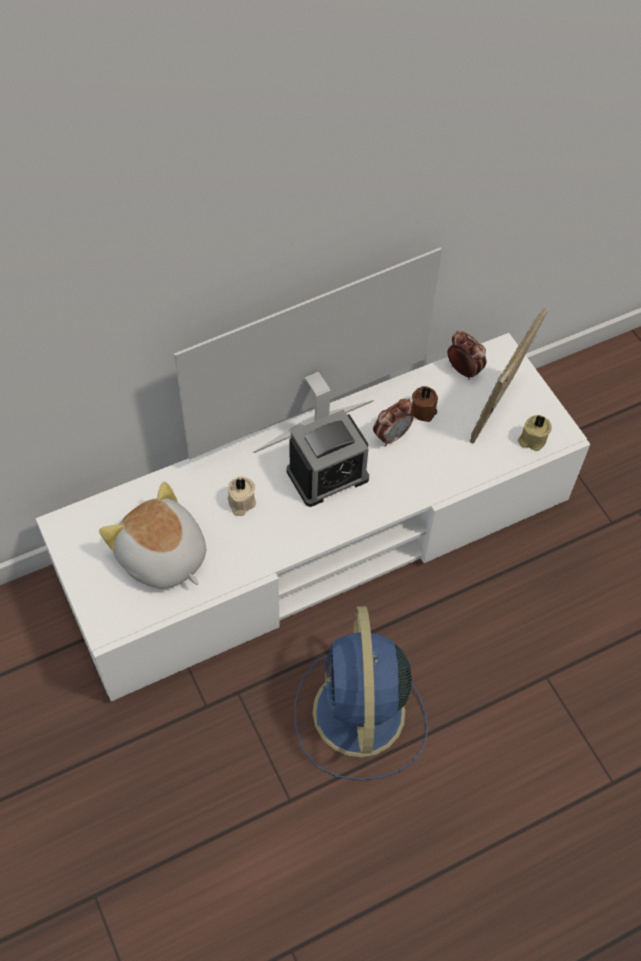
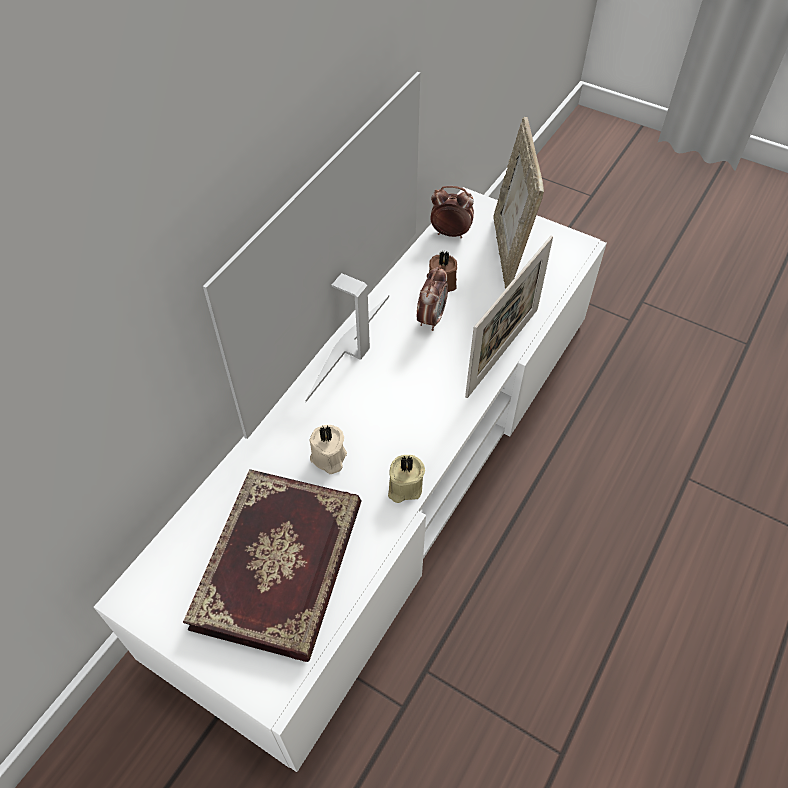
camera: 30 degrees left, 5 degrees down
plush toy [99,482,206,589] -> book [183,469,361,662]
alarm clock [287,410,369,507] -> none
blue fan [294,606,428,781] -> none
beige candle [518,415,552,451] -> beige candle moved to [388,455,425,503]
none -> picture frame [465,236,553,398]

